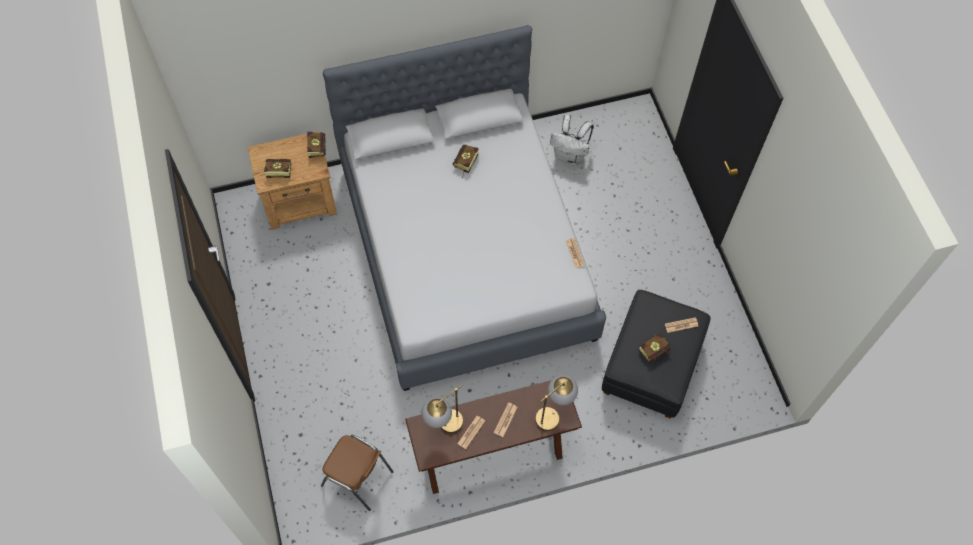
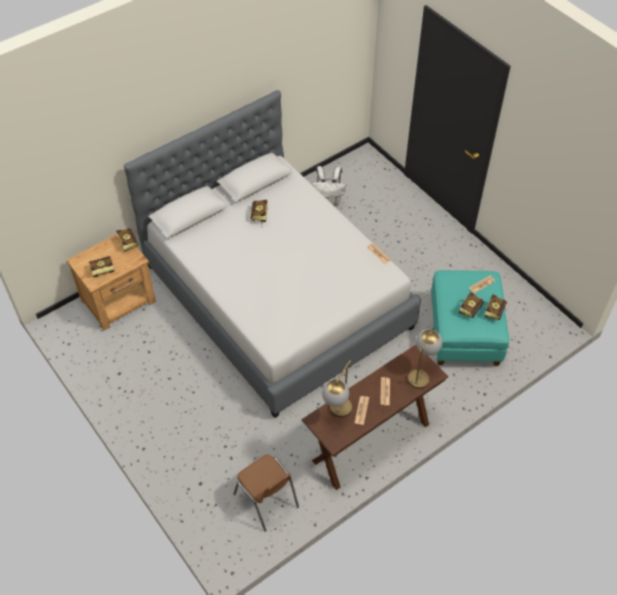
camera: 20 degrees left, 10 degrees down
brown chair [321,435,394,511] -> brown chair turned 45 degrees clockwise [233,455,299,532]
black ottoman [602,290,711,419] -> turquoise ottoman [431,270,510,366]
none -> book [484,294,507,320]

